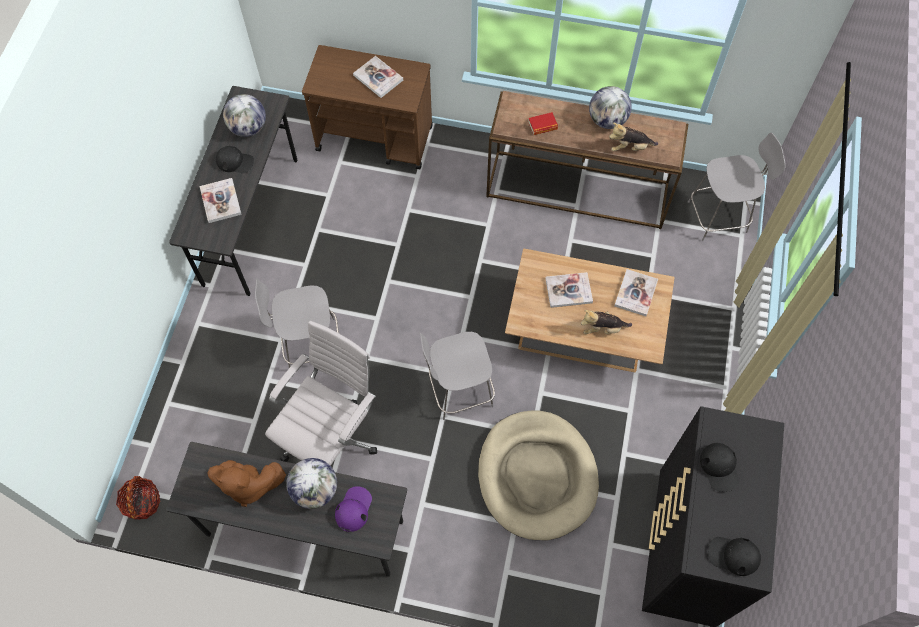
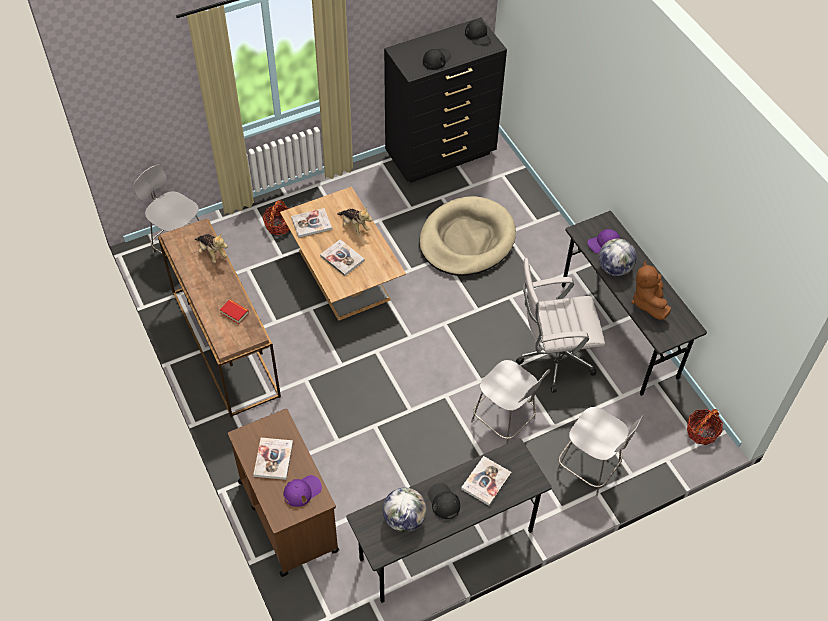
camera: 130 degrees left, 10 degrees down
brown plush toy [208,460,286,507] -> brown plush toy turned 150 degrees counterclockwise [632,261,671,320]
grey chair [419,331,495,420] -> grey chair moved to [556,407,644,497]
globe [589,86,632,129] -> none
none -> basket [262,200,290,235]
none -> purple cap [283,475,322,507]

